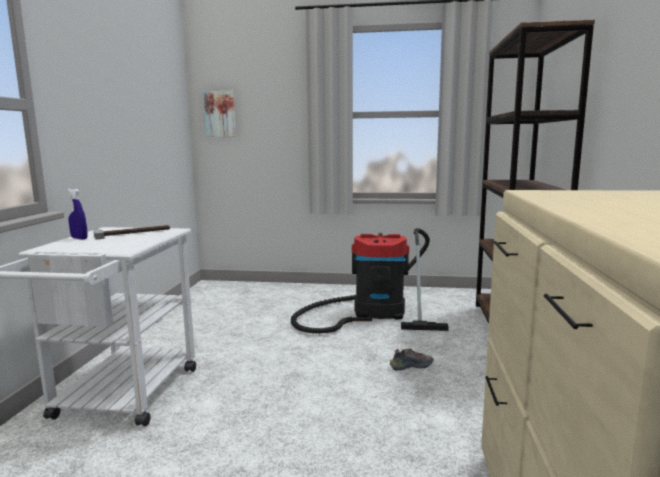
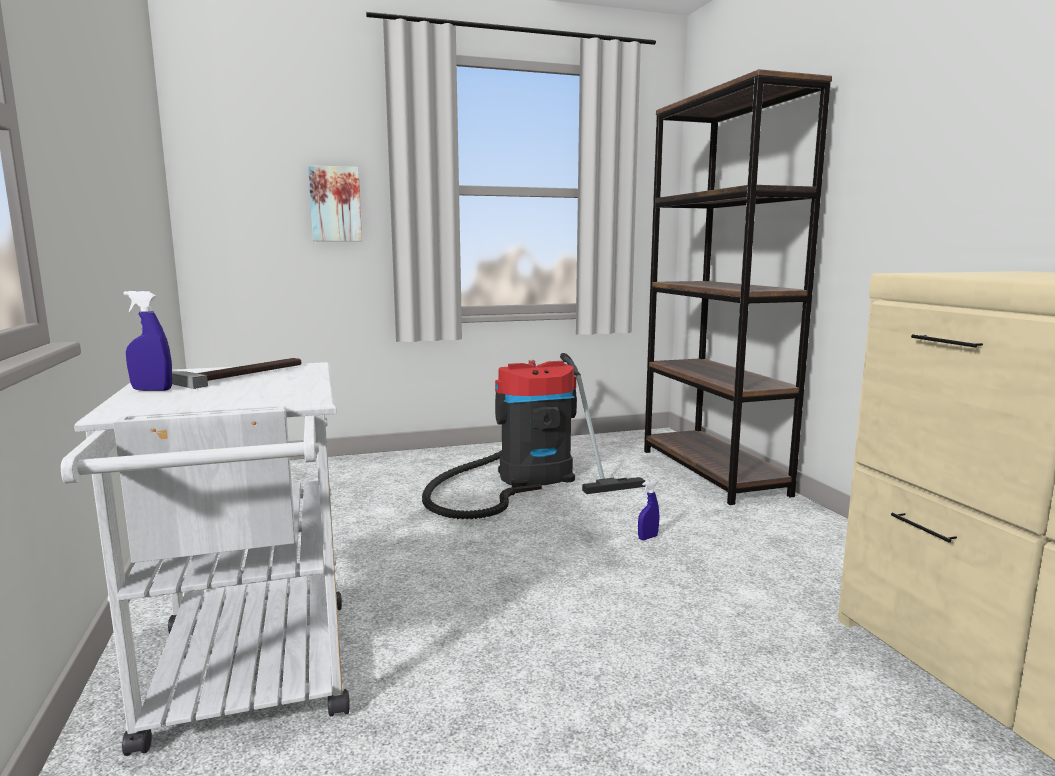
camera: 25 degrees left, 0 degrees up
picture [204,91,236,137] -> picture moved to [308,165,362,241]
shoe [390,349,434,370] -> blue spray bottle [638,480,659,540]

